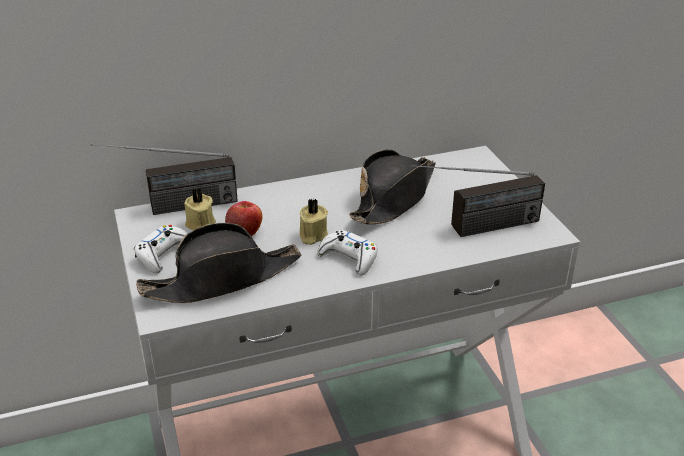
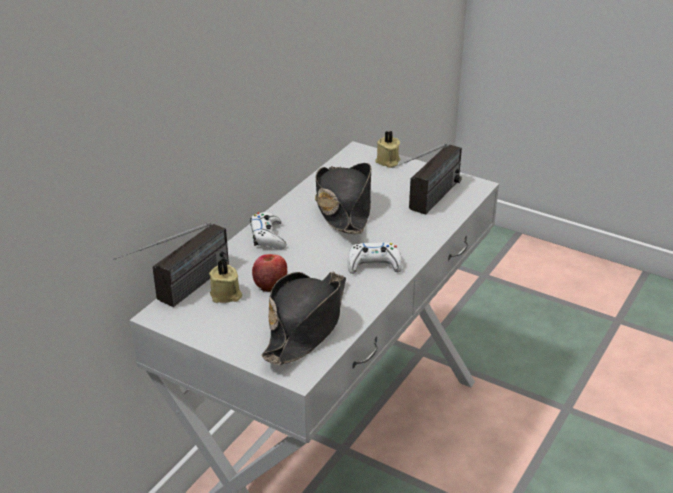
camera: 40 degrees left, 0 degrees up
white game controller [134,225,187,273] -> white game controller moved to [250,212,286,250]
beige candle [300,199,328,245] -> beige candle moved to [375,131,400,168]

